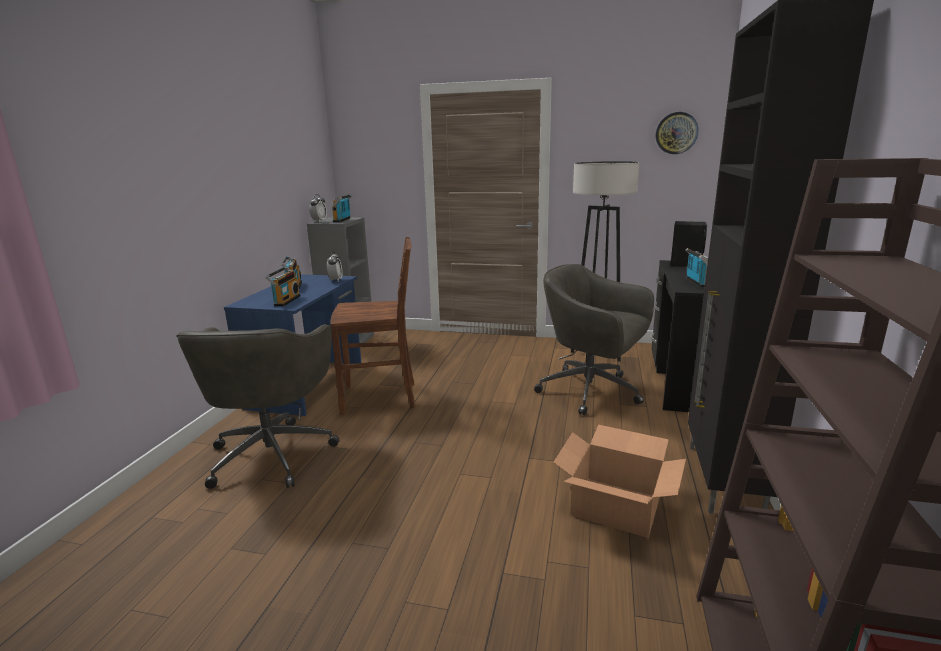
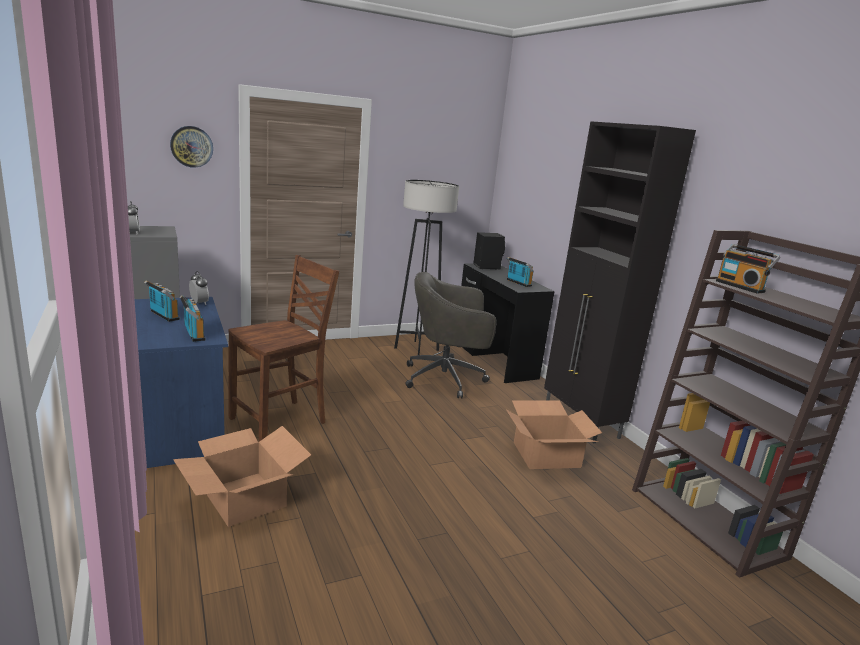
camera: 40 degrees left, 0 degrees up
grey office chair [176,324,340,489] -> cardboard box [173,426,311,527]
radio [332,194,351,222] -> radio moved to [716,244,780,294]
wall clock [656,112,698,154] -> wall clock moved to [170,126,213,168]

